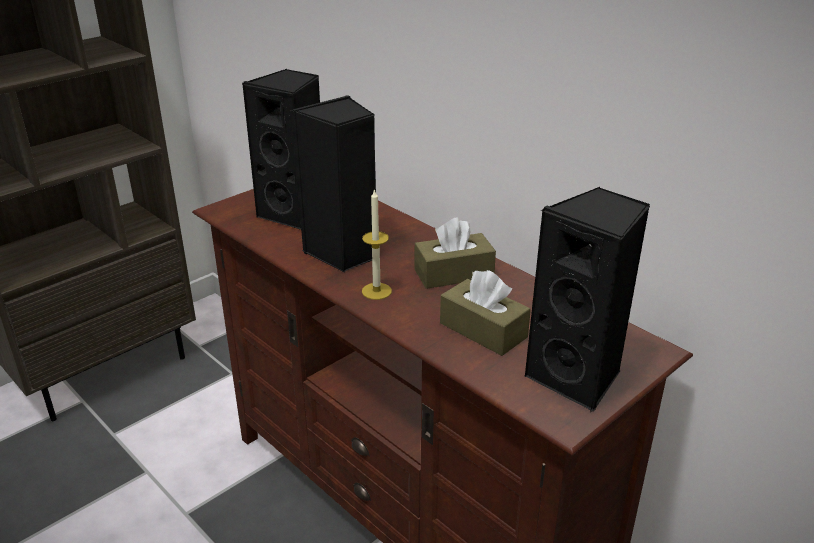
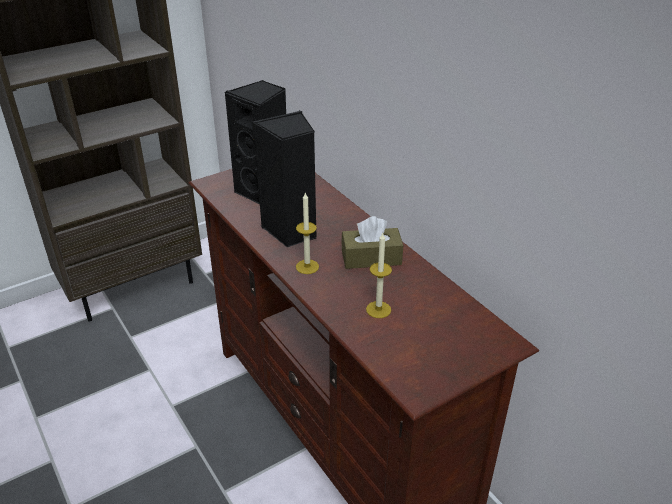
camera: 10 degrees right, 5 degrees up
brown tissue box [440,270,531,356] -> candle [366,233,392,318]
black speaker [525,187,650,413] -> none

